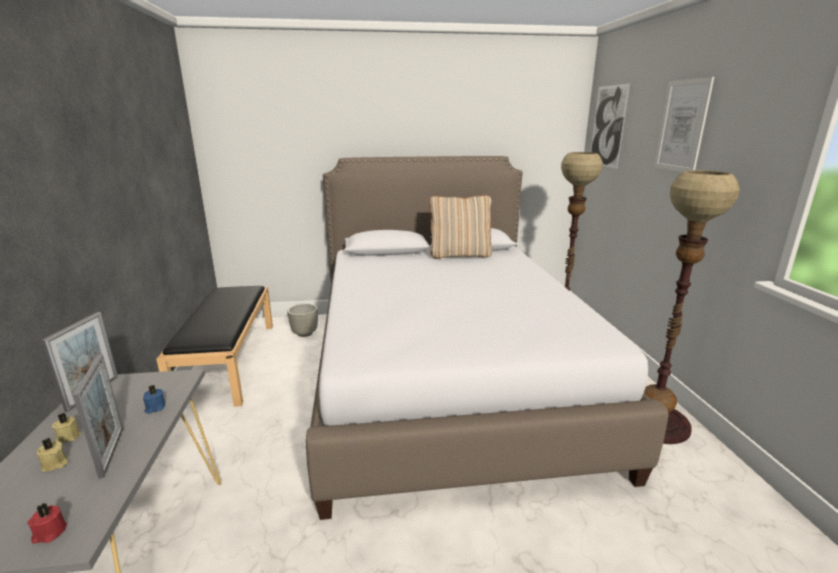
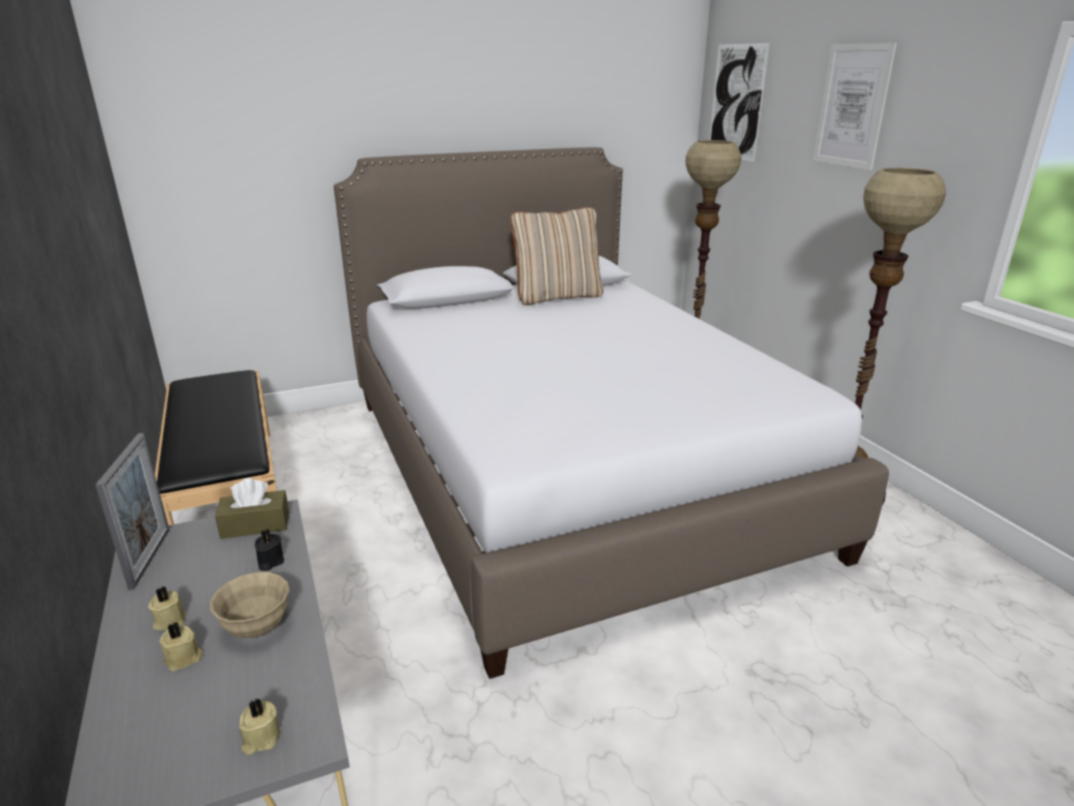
camera: 15 degrees left, 5 degrees up
red candle [28,503,67,544] -> beige candle [239,698,280,755]
picture frame [73,354,123,479] -> beige bowl [210,572,290,638]
blue candle [143,385,165,414] -> black candle [255,529,284,571]
grey planter [288,304,318,337] -> none
none -> brown tissue box [215,478,289,539]

